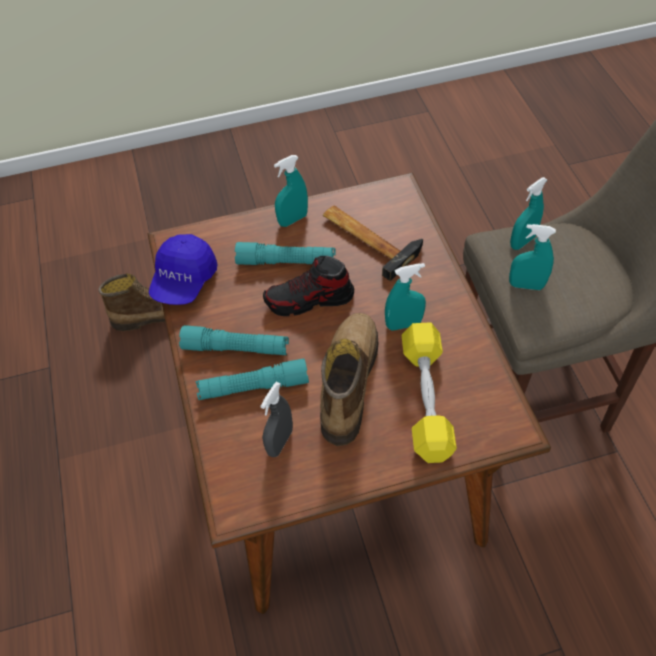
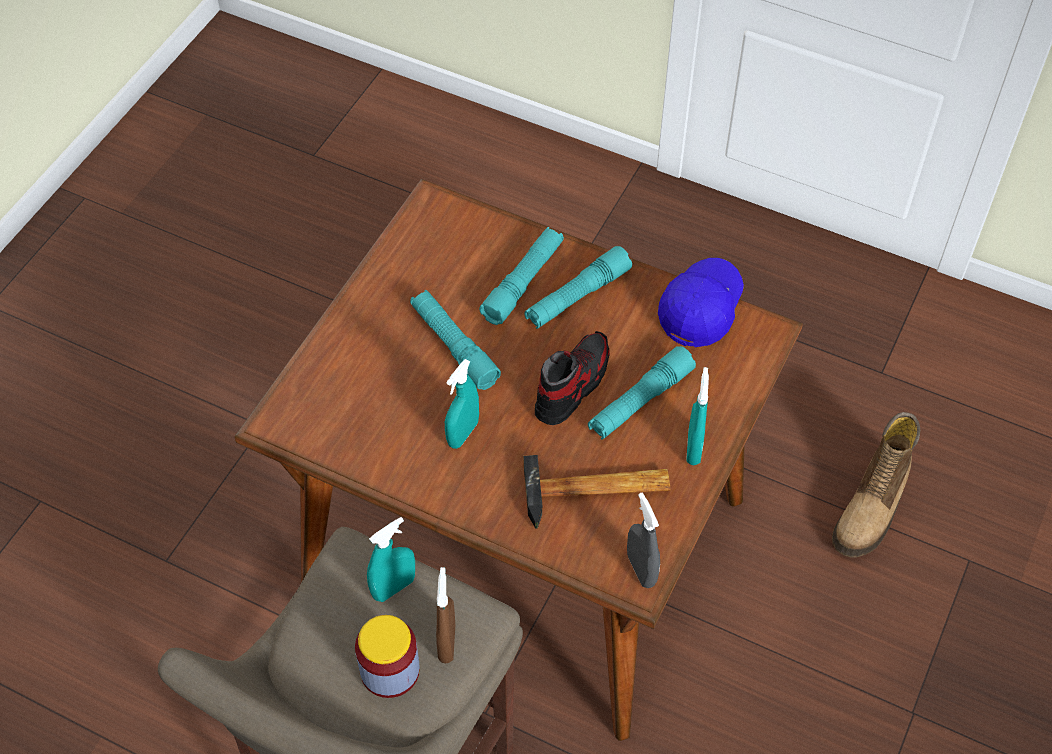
camera: 130 degrees right, 0 degrees up
blue cap [149,234,218,305] -> blue cap turned 60 degrees clockwise [658,258,744,347]
grey spray bottle [260,382,293,457] -> grey spray bottle moved to [627,492,660,588]
boot [320,313,379,446] -> turquoise flashlight [410,290,501,390]
yellow dumbbell [401,322,457,463] -> none
turquoise spray bottle [510,177,547,250] -> brown spray bottle [436,567,455,663]
none -> jar [355,615,420,698]

